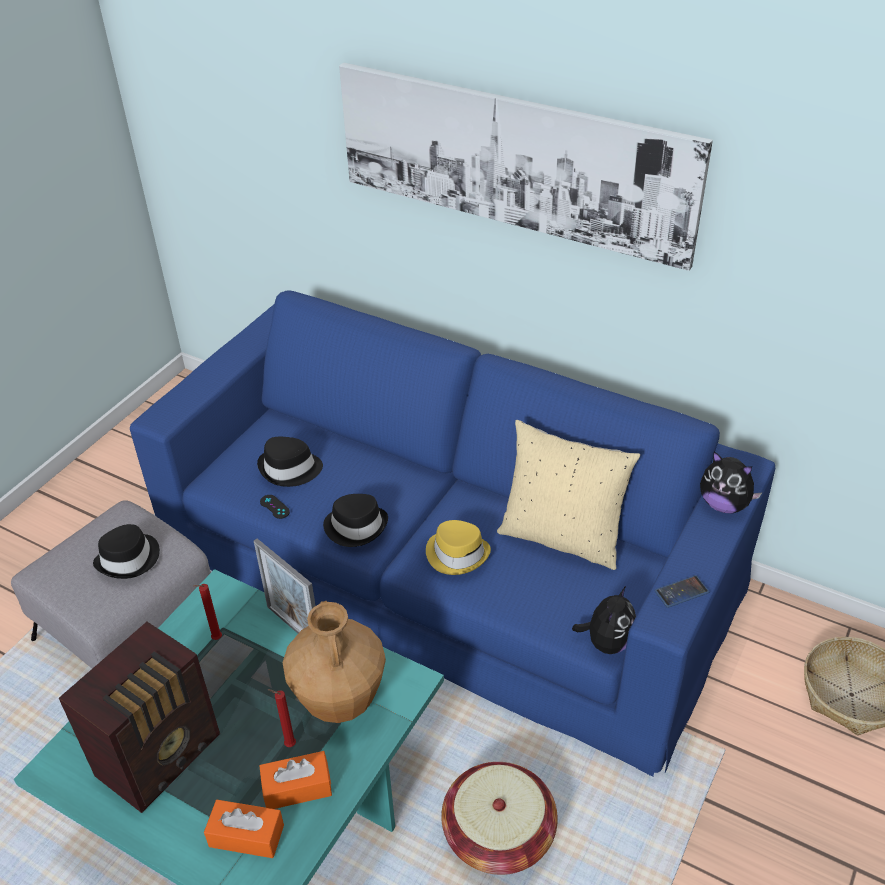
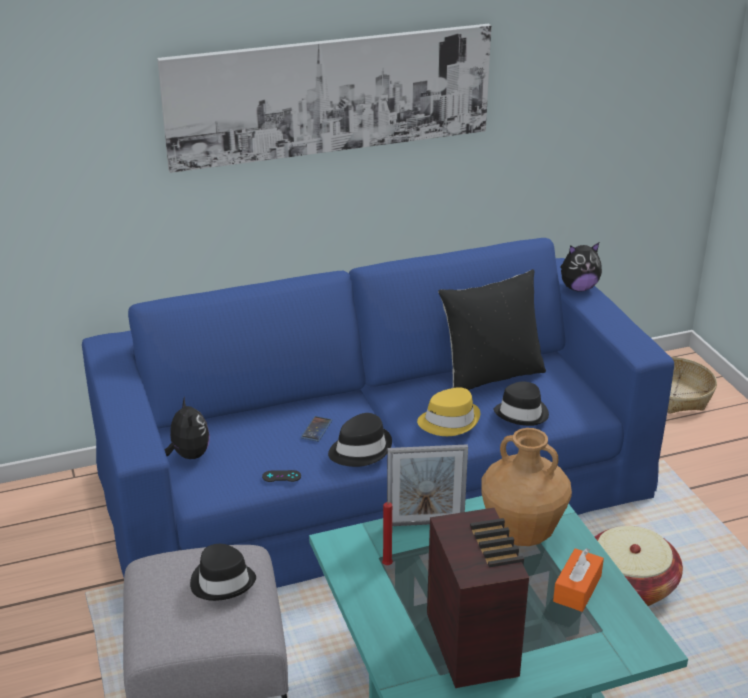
camera: 50 degrees left, 10 degrees down
orange tissue box [204,800,284,858] -> none
black hat [257,437,323,487] -> black hat moved to [493,382,549,426]
red candle [267,689,296,747] -> none
beige pillow [497,420,640,570] -> black pillow [438,269,546,390]
plush toy [572,586,636,654] -> plush toy moved to [164,397,210,459]
phone [654,575,709,608] -> phone moved to [300,416,332,442]

